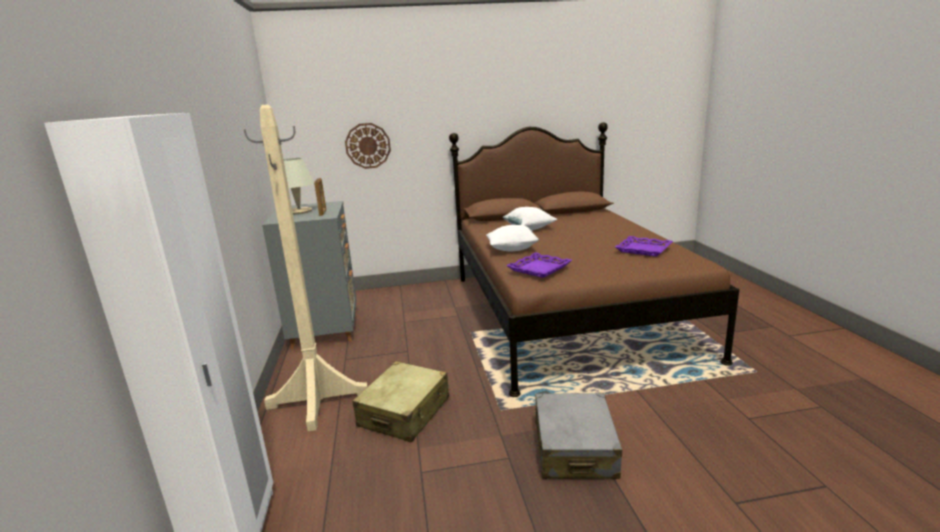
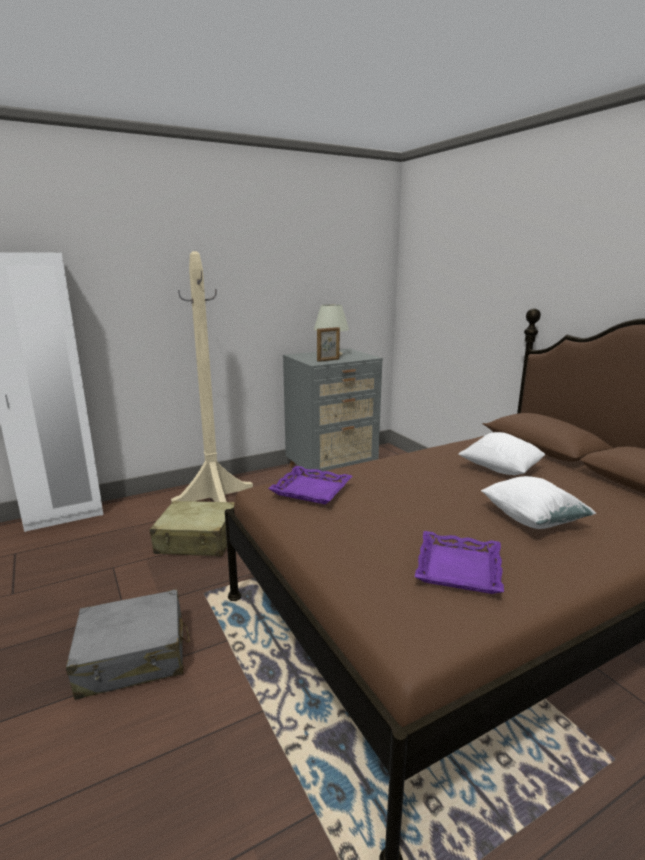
camera: 70 degrees right, 0 degrees up
wall clock [345,123,391,169] -> none
white pillow [486,225,539,251] -> white pillow moved to [481,476,596,529]

